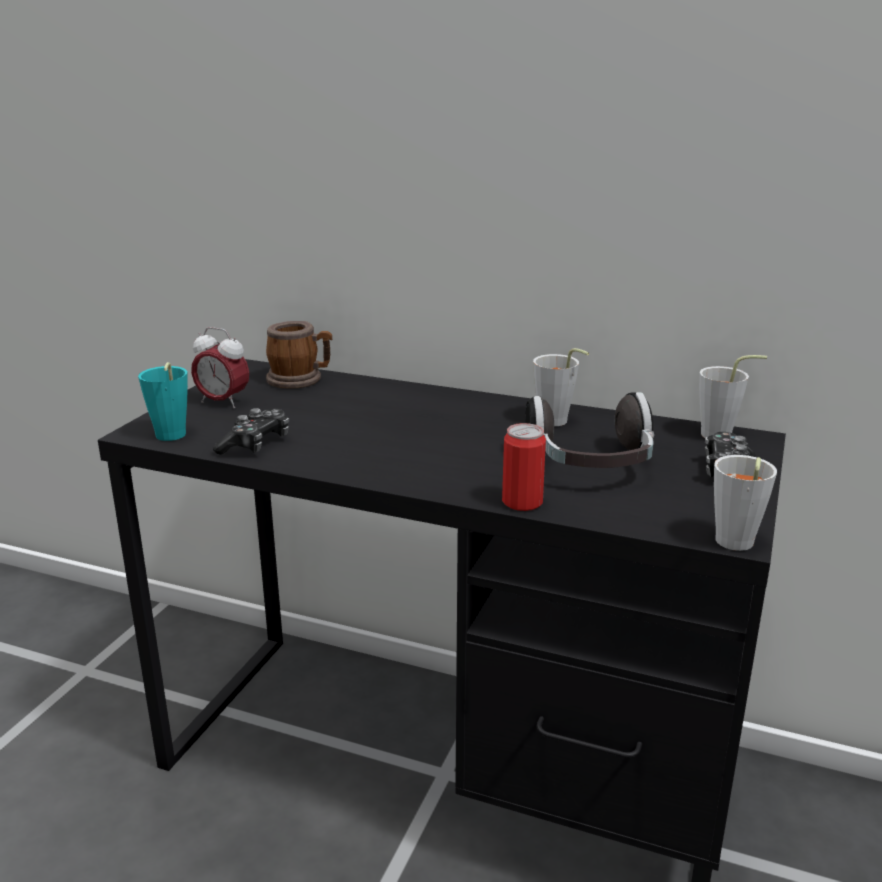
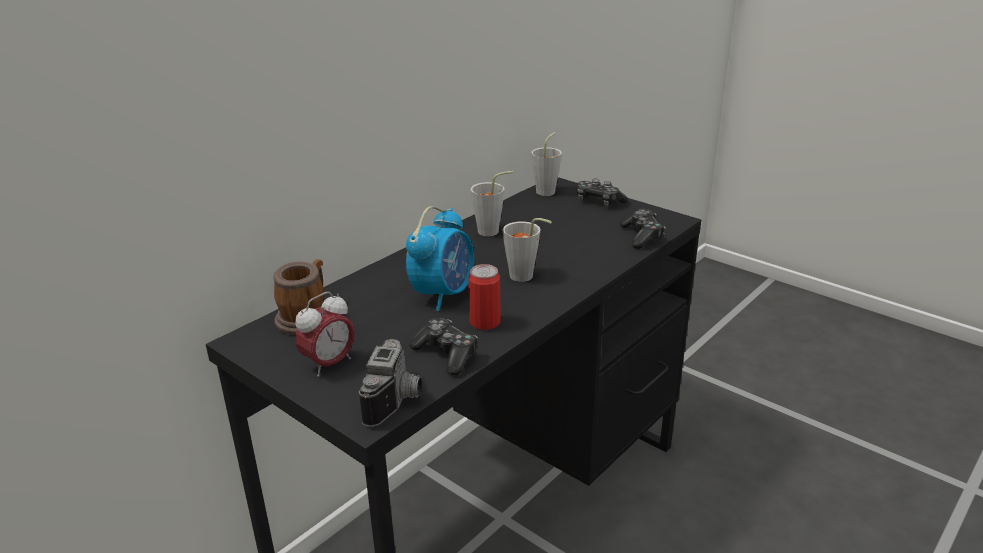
camera: 70 degrees left, 5 degrees up
turquoise cup [138,362,188,441] -> camera [359,339,422,427]
can [502,423,546,511] -> can moved to [468,264,501,330]
headphones [525,392,654,468] -> none
grey cup [714,455,777,551] -> grey cup moved to [503,218,552,282]
none -> alarm clock [406,206,474,311]
none -> game controller [620,209,666,249]

